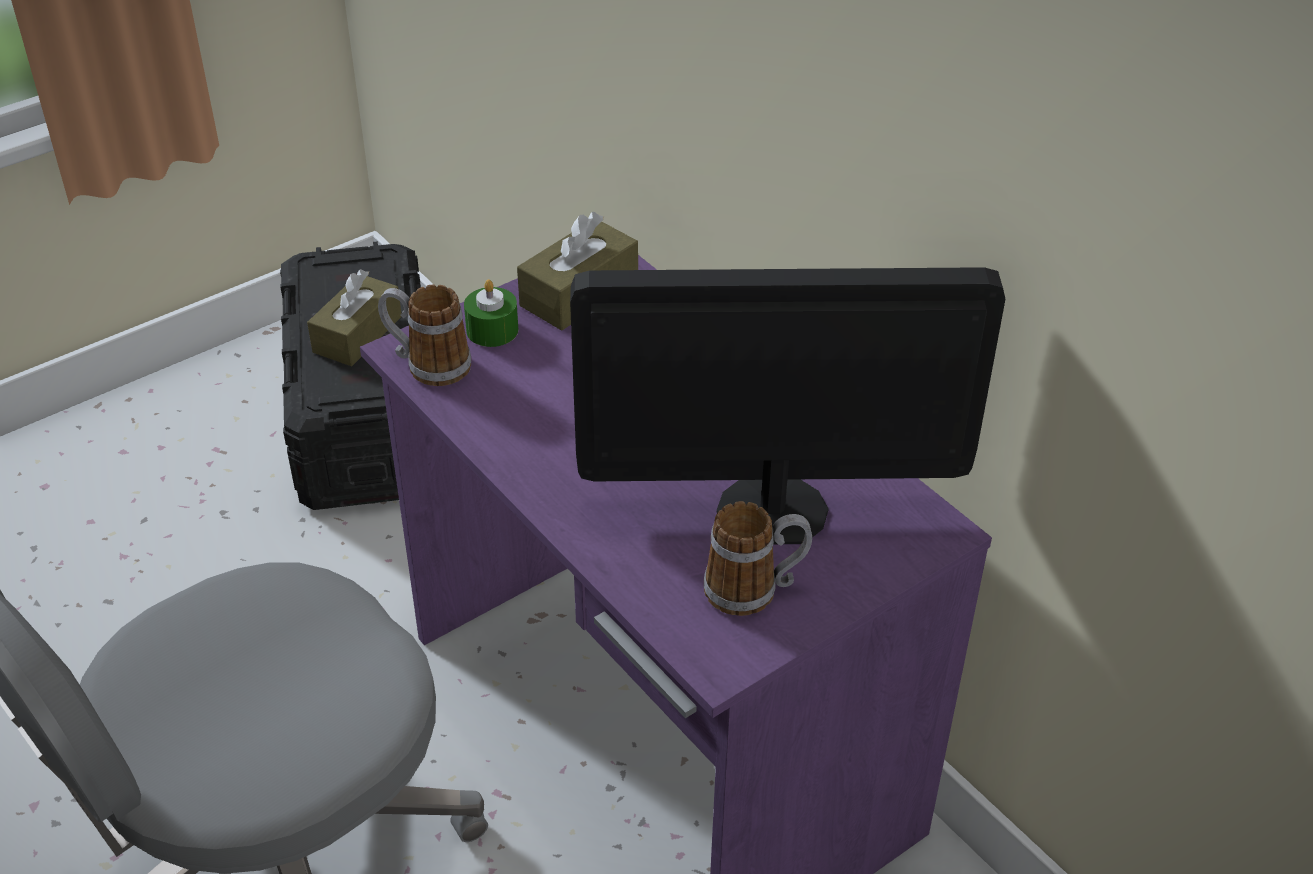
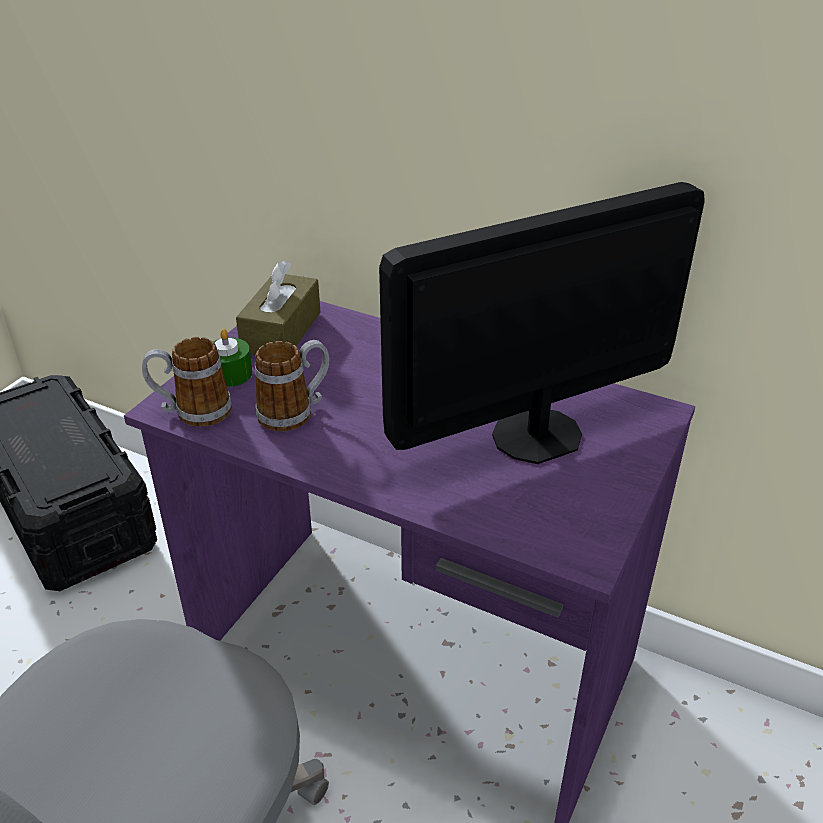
camera: 25 degrees left, 5 degrees down
brown tissue box [307,269,401,366] -> none
mug [704,501,812,616] -> mug moved to [255,340,329,432]

